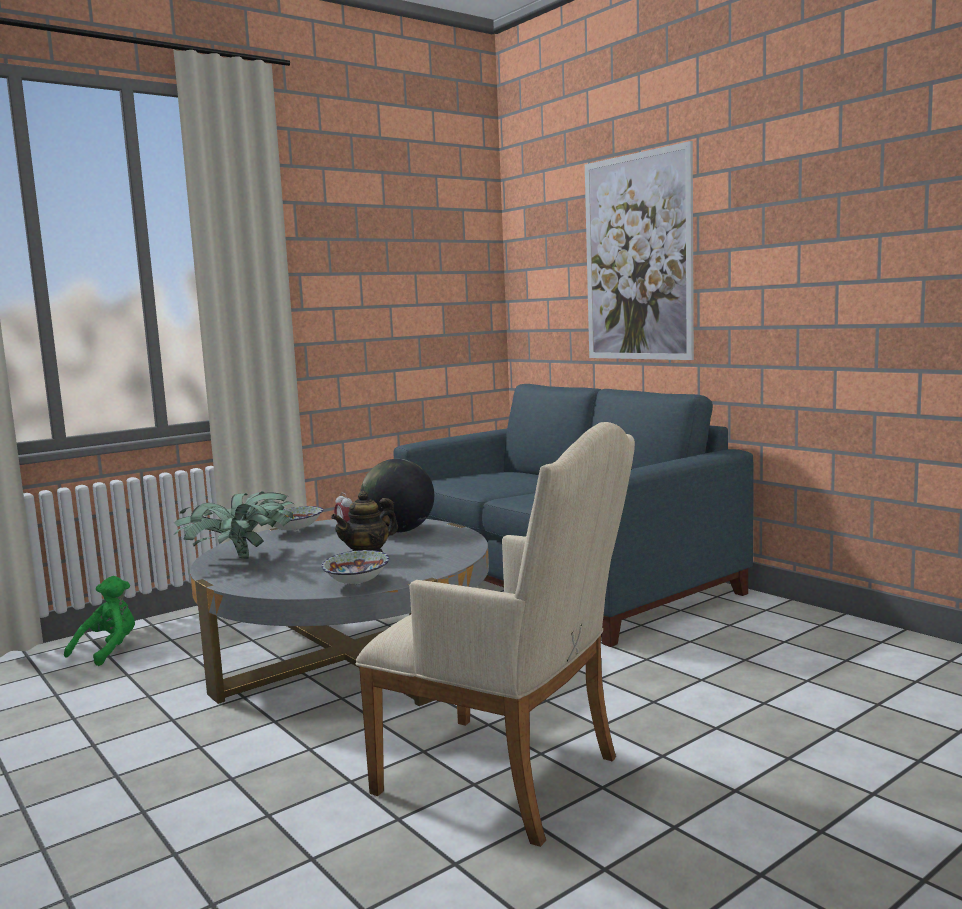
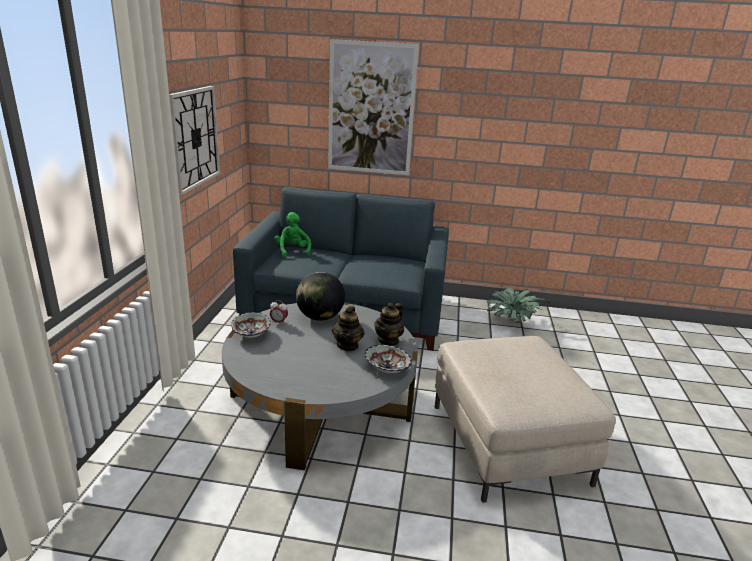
camera: 45 degrees left, 15 degrees up
green plush toy [64,576,135,666] -> green plush toy moved to [274,212,311,258]
potted plant [173,491,294,559] -> potted plant moved to [487,288,550,323]
beige armchair [356,422,635,847] -> beige ottoman [435,336,616,503]
none -> wall clock [169,86,220,195]
none -> teapot [375,303,404,346]

